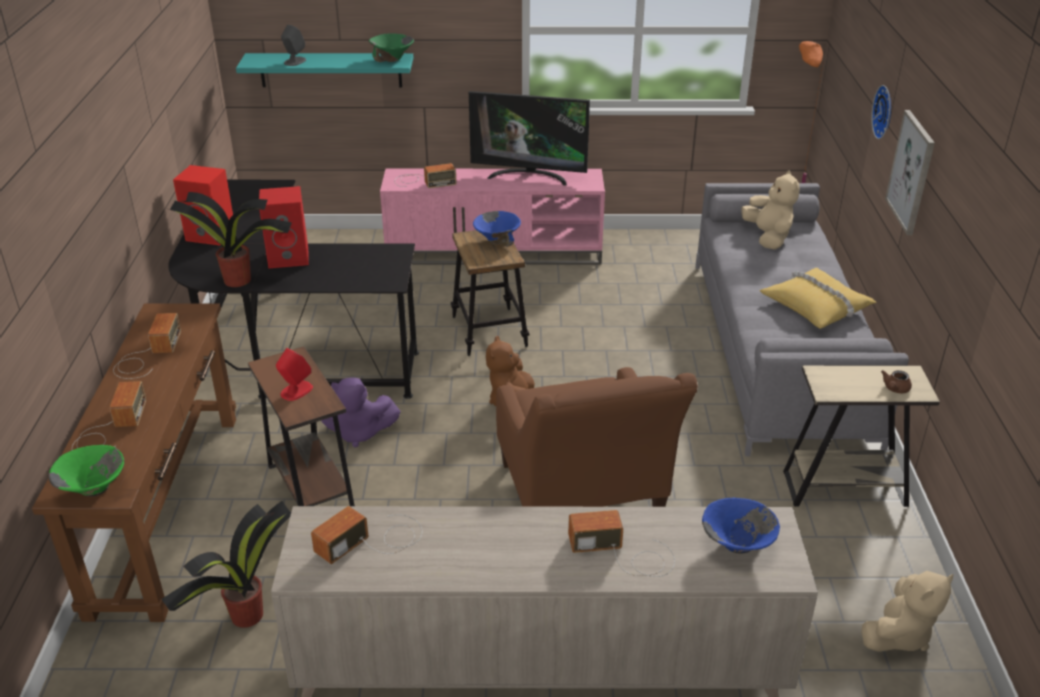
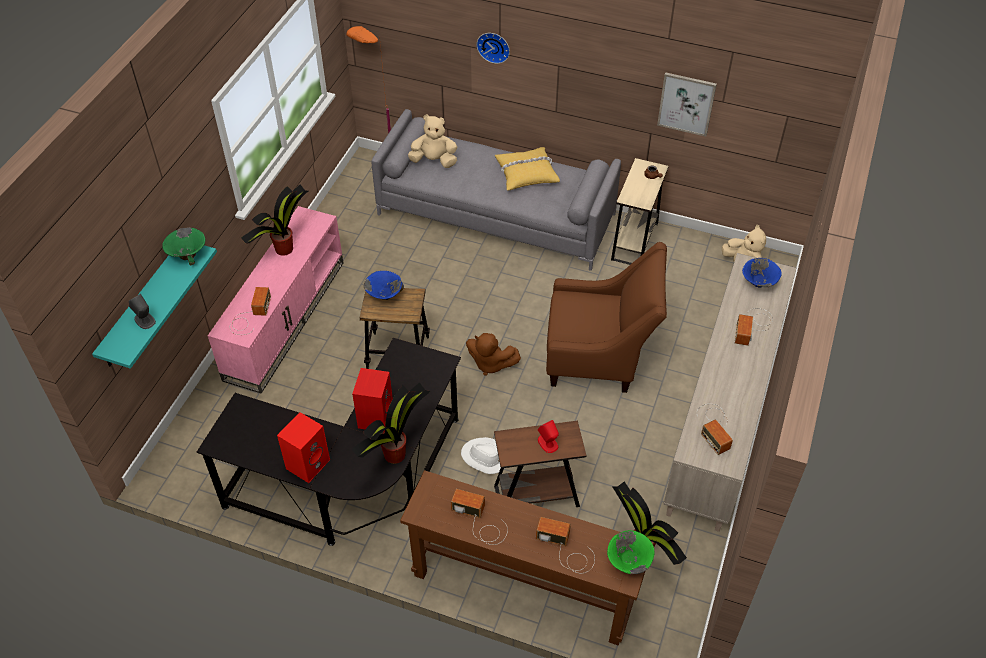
camera: 70 degrees left, 15 degrees up
purple plush toy [321,377,401,448] -> white hat [461,437,505,474]
television [469,91,590,186] -> potted plant [241,184,308,256]
picture [885,110,935,235] -> picture moved to [657,72,717,137]

